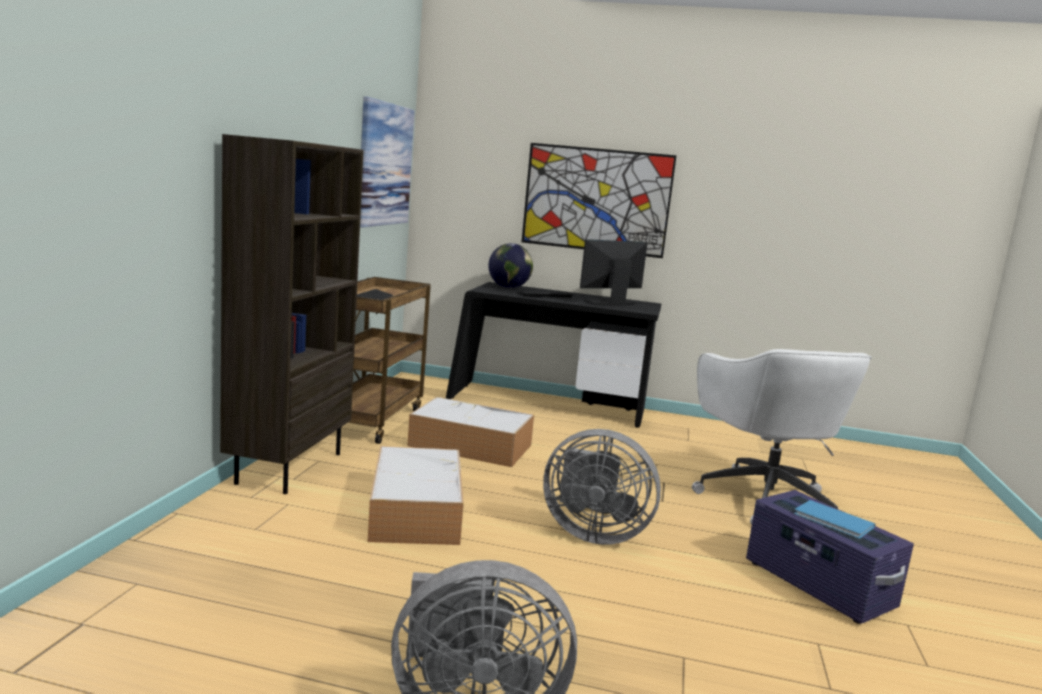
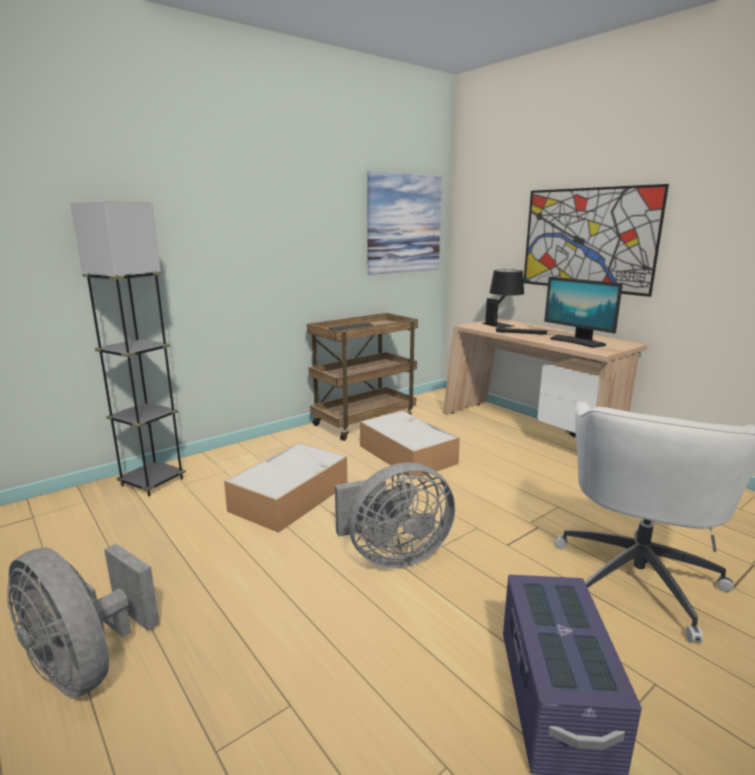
camera: 40 degrees right, 5 degrees up
brown bookcase [220,134,364,494] -> none
black desk [446,282,661,428] -> beige desk [443,318,647,437]
globe [489,243,533,288] -> black table lamp [481,269,524,328]
grey fan [543,429,661,545] -> grey fan turned 75 degrees counterclockwise [335,462,455,569]
monitor [580,239,648,306] -> monitor turned 135 degrees counterclockwise [544,277,623,348]
blue book [794,500,875,539] -> none
none -> grey floor lamp [71,201,186,496]

